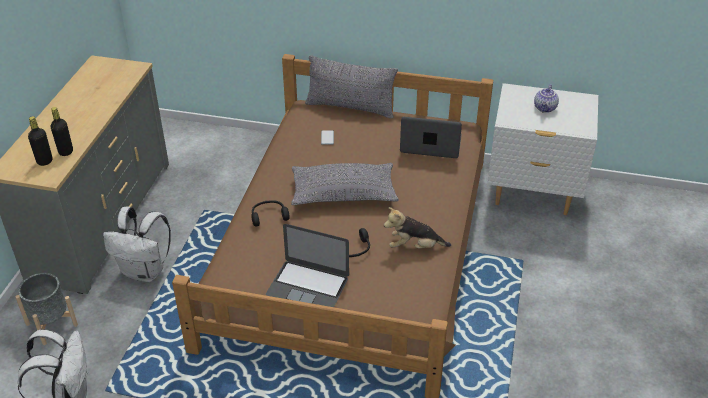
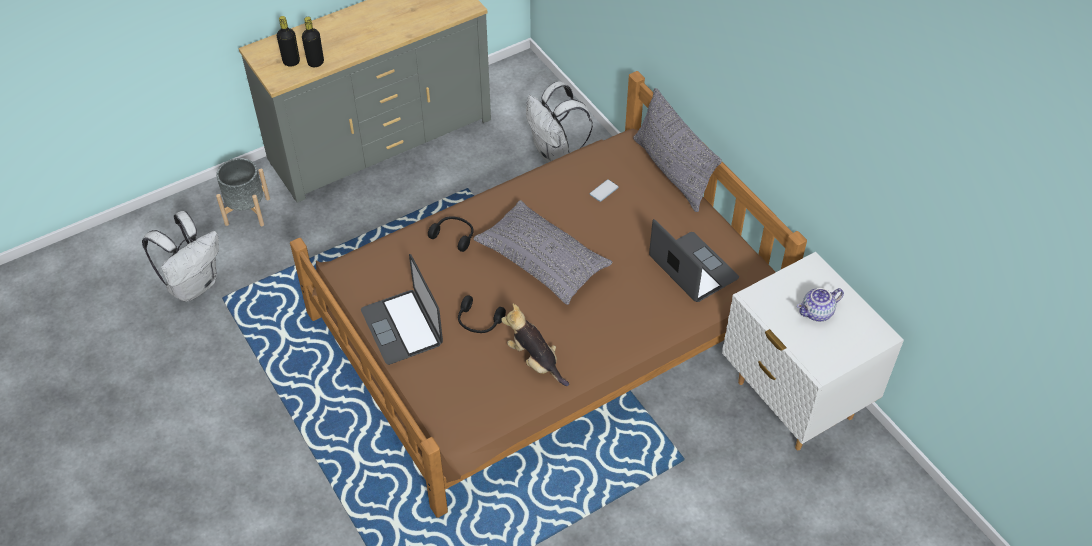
camera: 45 degrees right, 10 degrees up
white backpack [103,207,171,282] -> white backpack moved to [526,81,593,163]

